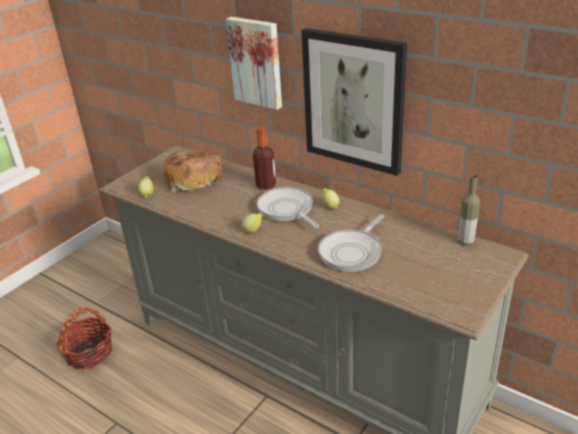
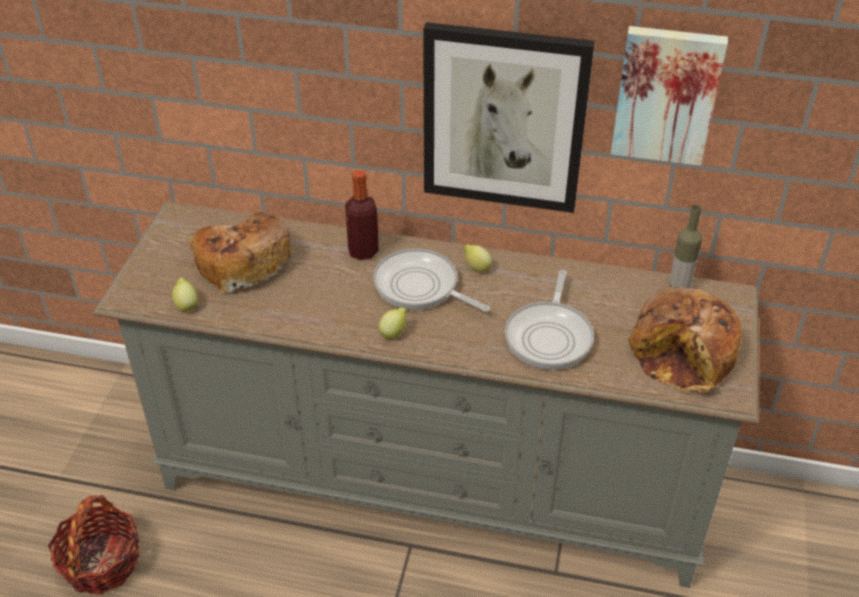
camera: 25 degrees left, 10 degrees up
picture [226,17,282,110] -> picture moved to [611,26,728,166]
none -> bread [629,287,742,393]

